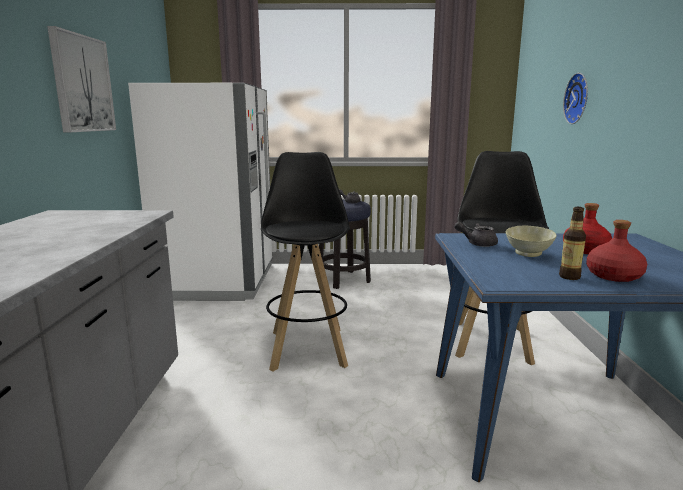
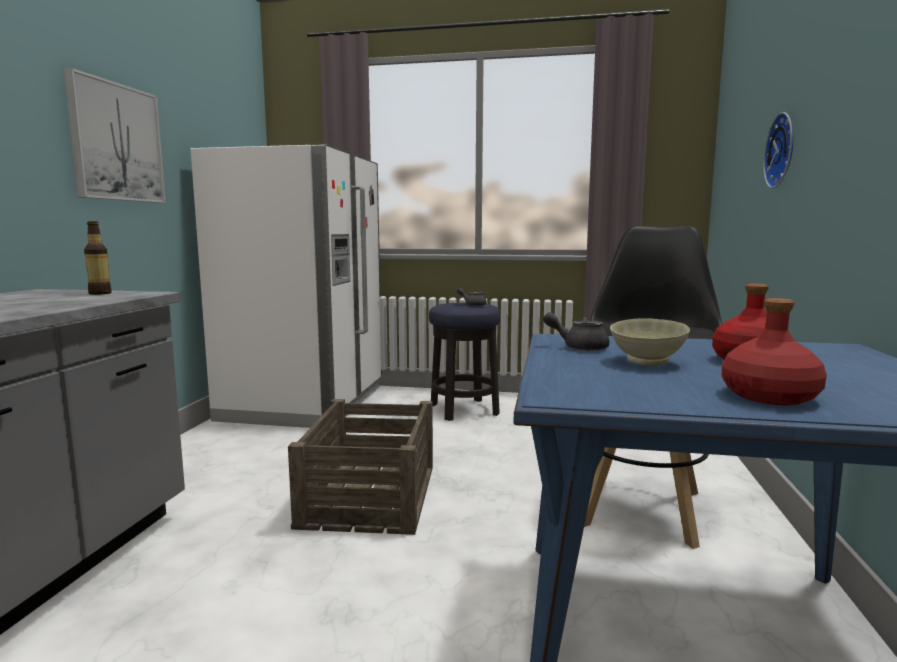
camera: 10 degrees right, 5 degrees down
black stool [261,152,350,372] -> crate [288,399,433,535]
bottle [559,207,586,280] -> bottle moved to [84,221,112,295]

